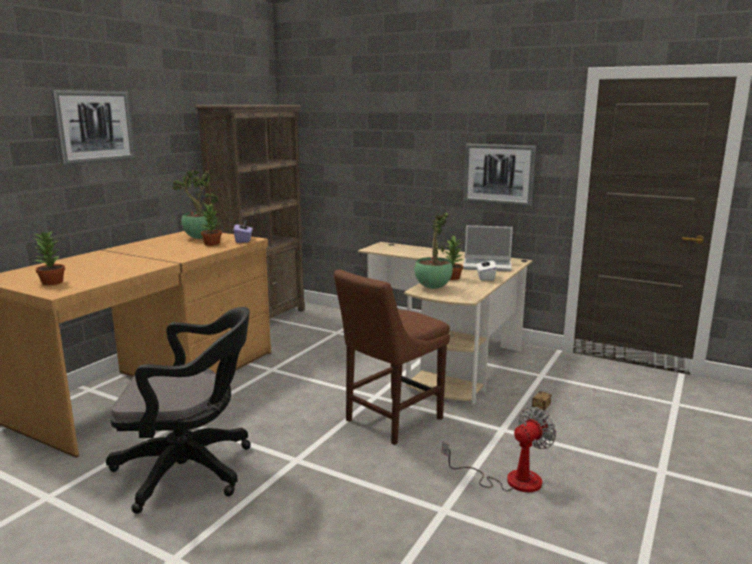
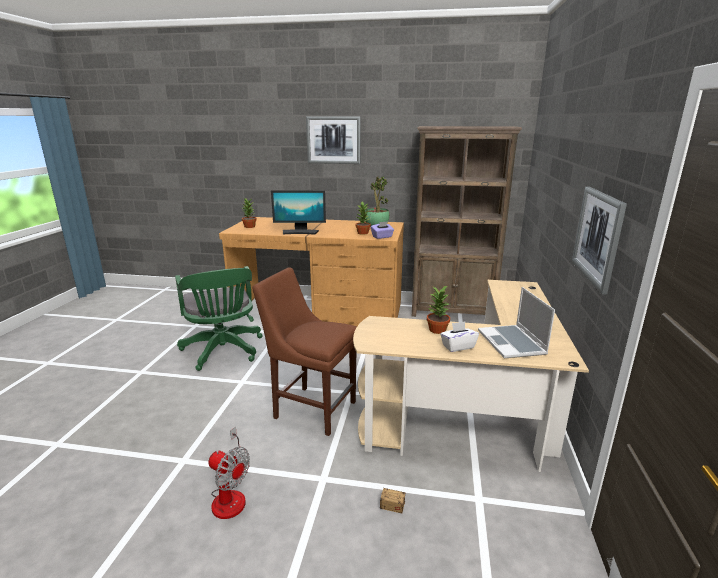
camera: 70 degrees right, 5 degrees up
black office chair [106,307,251,514] -> green office chair [175,266,262,371]
potted plant [415,212,453,289] -> none
none -> monitor [271,190,326,235]

